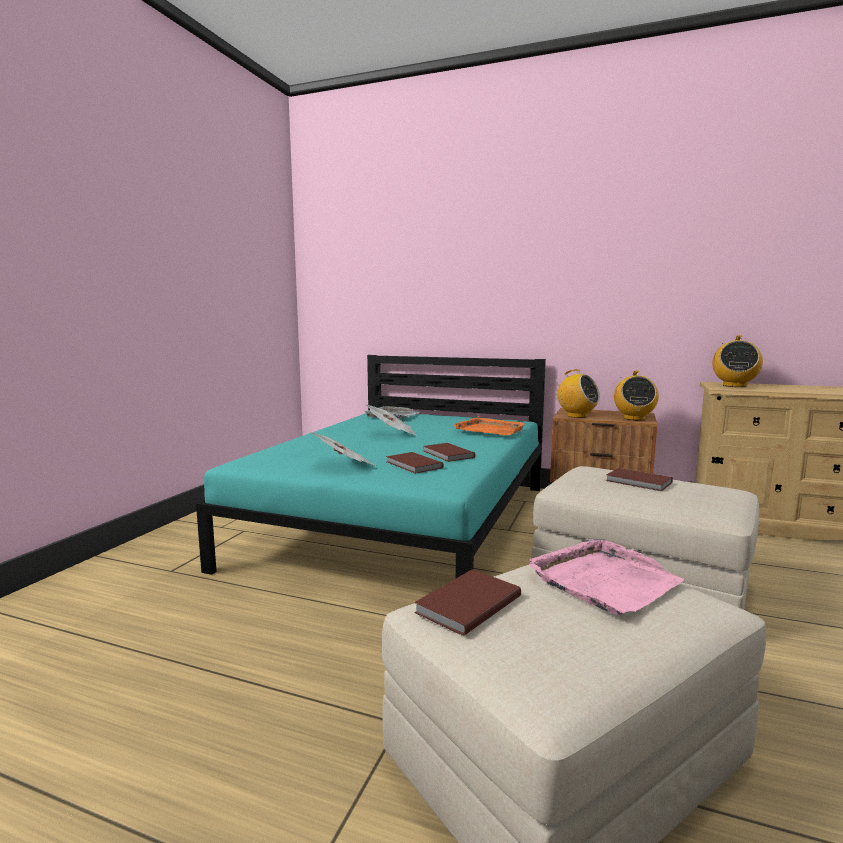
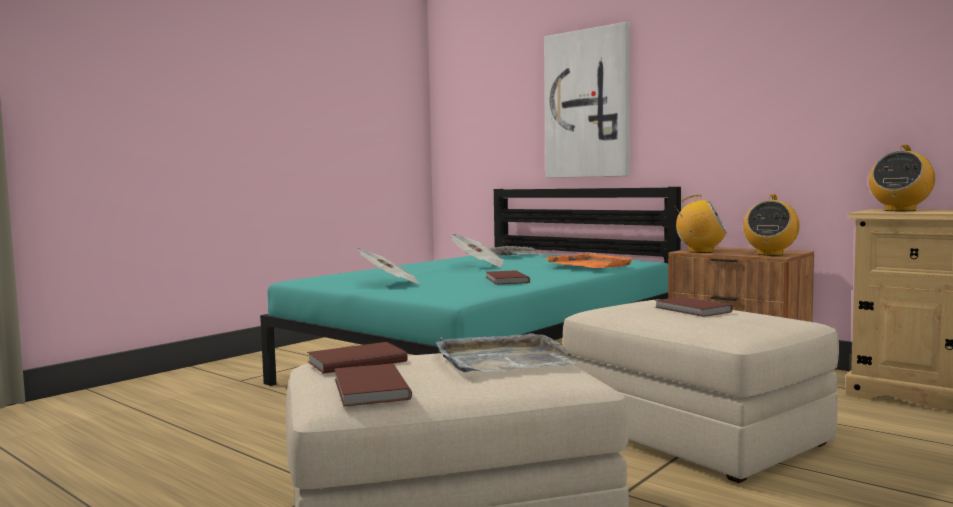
camera: 20 degrees right, 5 degrees down
brown book [386,452,443,474] -> brown book moved to [334,364,412,407]
pink tray [529,539,684,616] -> grey tray [436,333,577,372]
radio [554,369,600,418] -> radio turned 45 degrees counterclockwise [676,195,727,253]
none -> picture [544,22,630,178]

